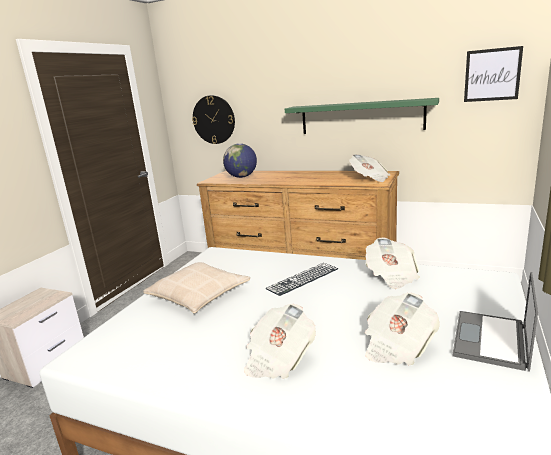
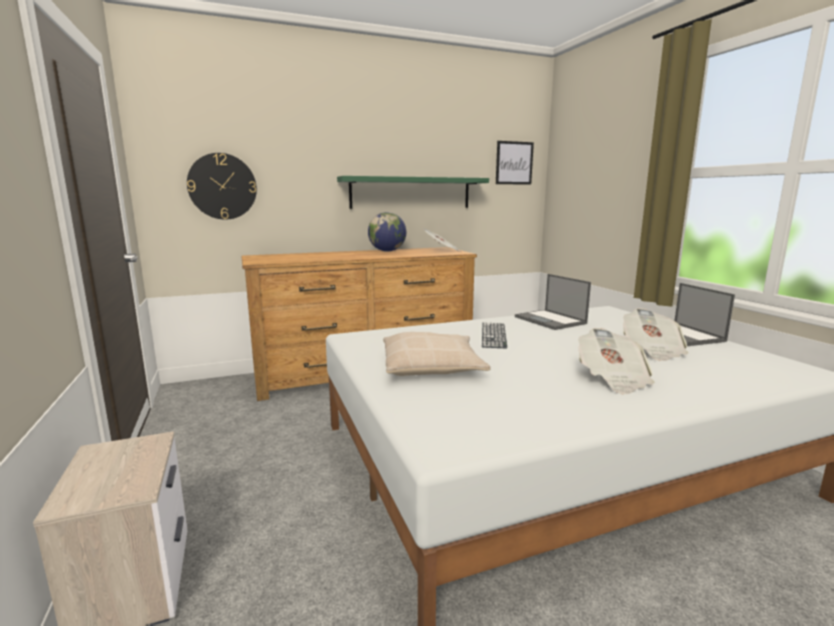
camera: 45 degrees left, 5 degrees down
globe [223,143,257,178] -> globe moved to [368,212,406,252]
newspaper [366,238,420,289] -> laptop [515,274,591,330]

